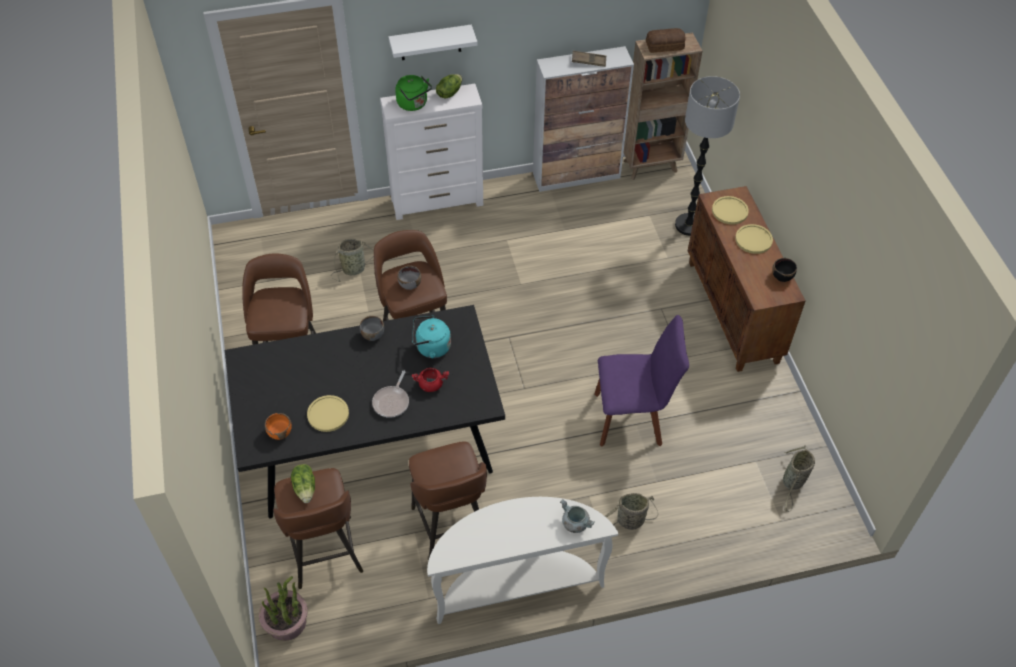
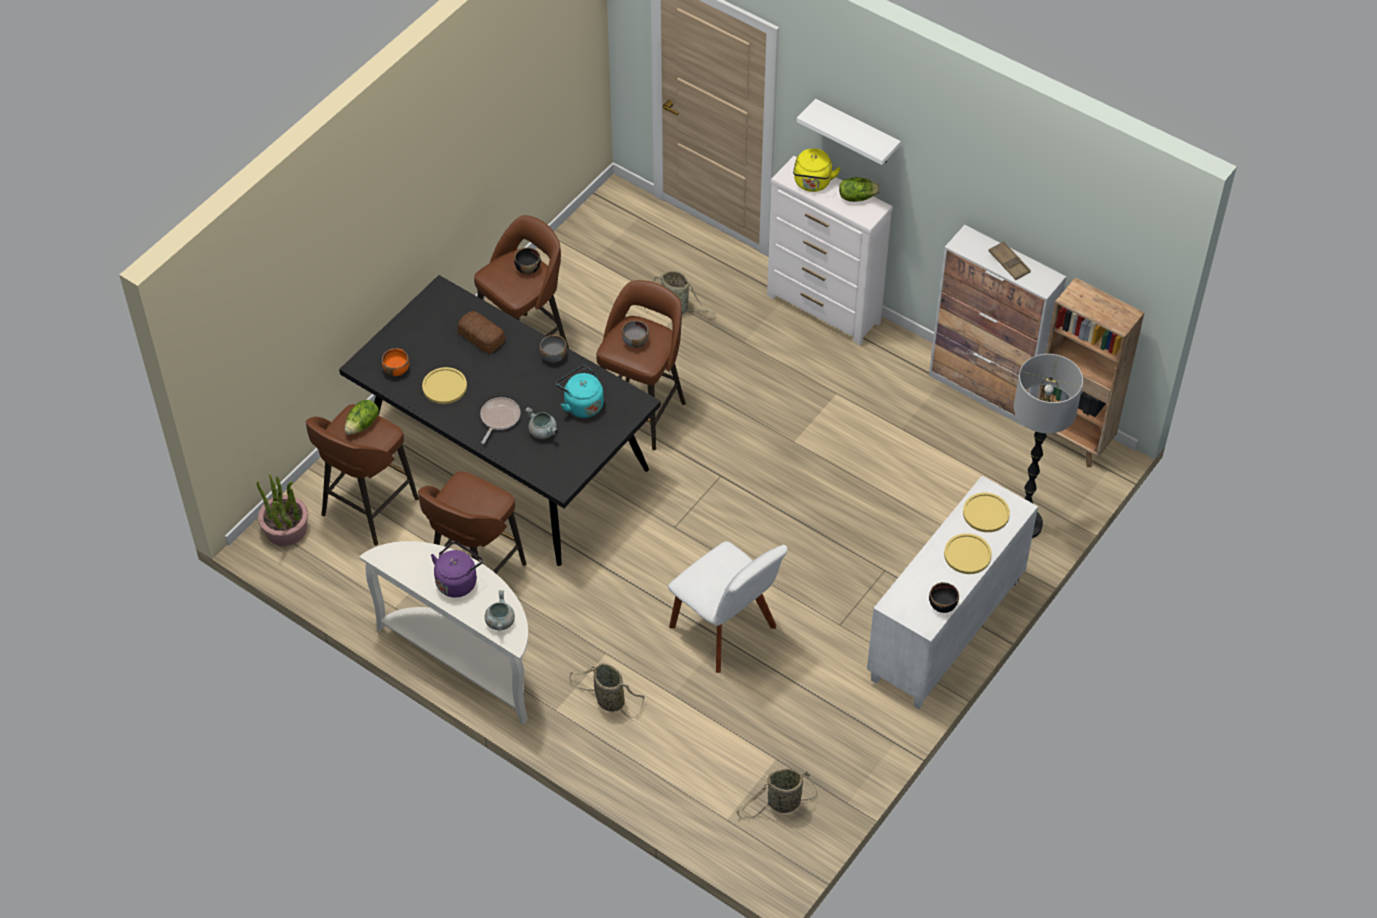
camera: 50 degrees right, 0 degrees up
frying pan [372,371,409,418] -> frying pan turned 135 degrees clockwise [480,397,521,444]
green kettle [395,75,432,111] -> yellow kettle [793,148,841,192]
red cooking pot [412,368,449,392] -> grey cooking pot [525,407,557,439]
purple chair [594,315,689,447] -> white chair [668,541,788,673]
bread [646,28,686,53] -> bread moved to [458,311,506,354]
brown cabinet [688,186,806,372] -> white cabinet [867,476,1038,709]
none -> purple kettle [431,541,483,598]
none -> black bowl [514,247,541,274]

